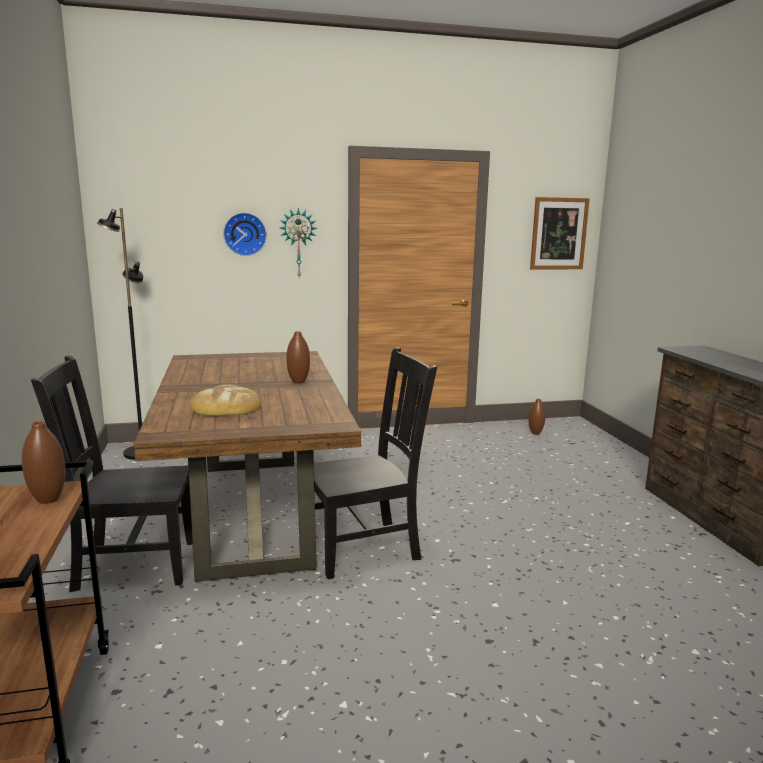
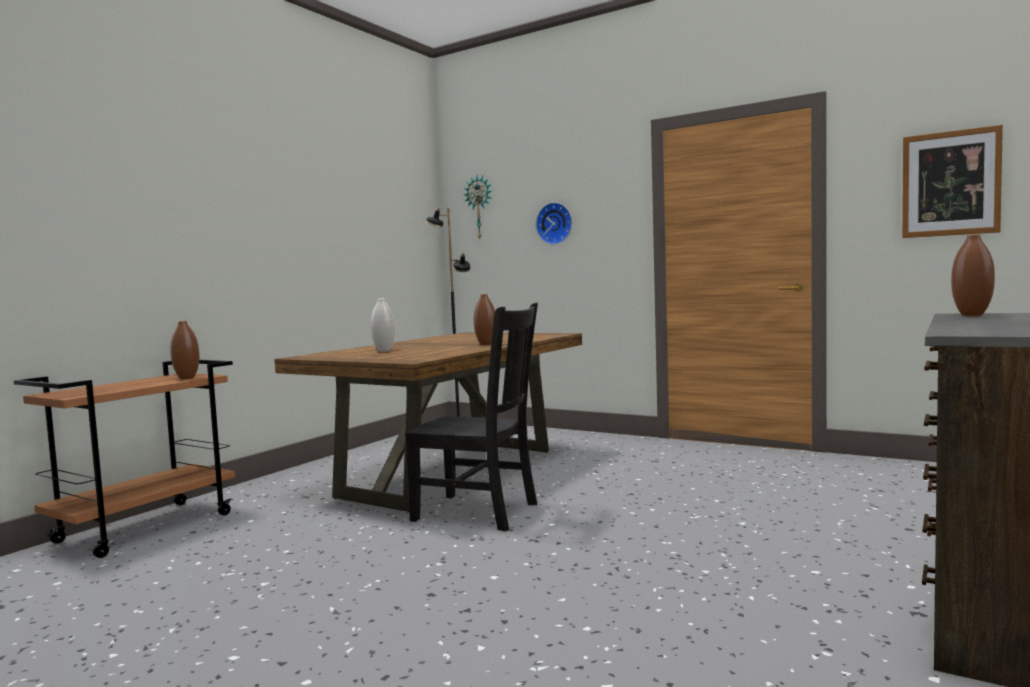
camera: 45 degrees right, 10 degrees down
black chair [31,355,193,592] -> none
bread [190,384,262,416] -> white vase [371,298,395,352]
wall clock [280,208,318,279] -> wall clock moved to [464,175,492,239]
brown vase [529,399,546,435] -> brown vase moved to [951,234,995,316]

